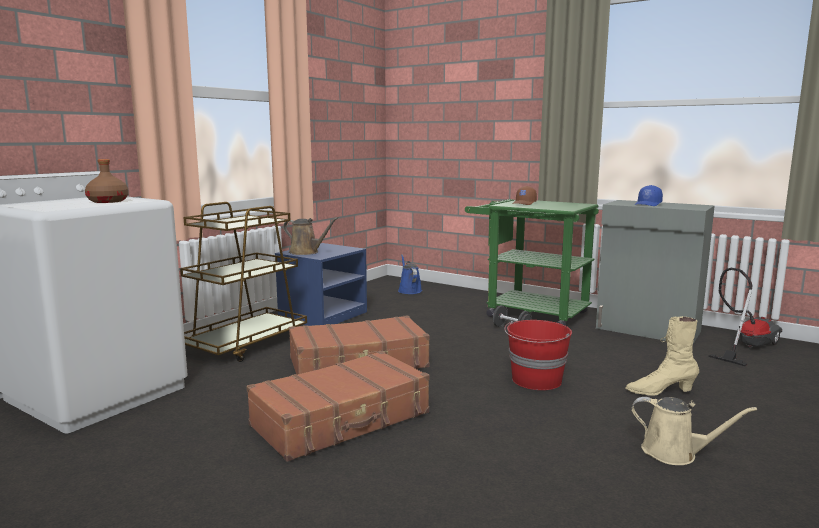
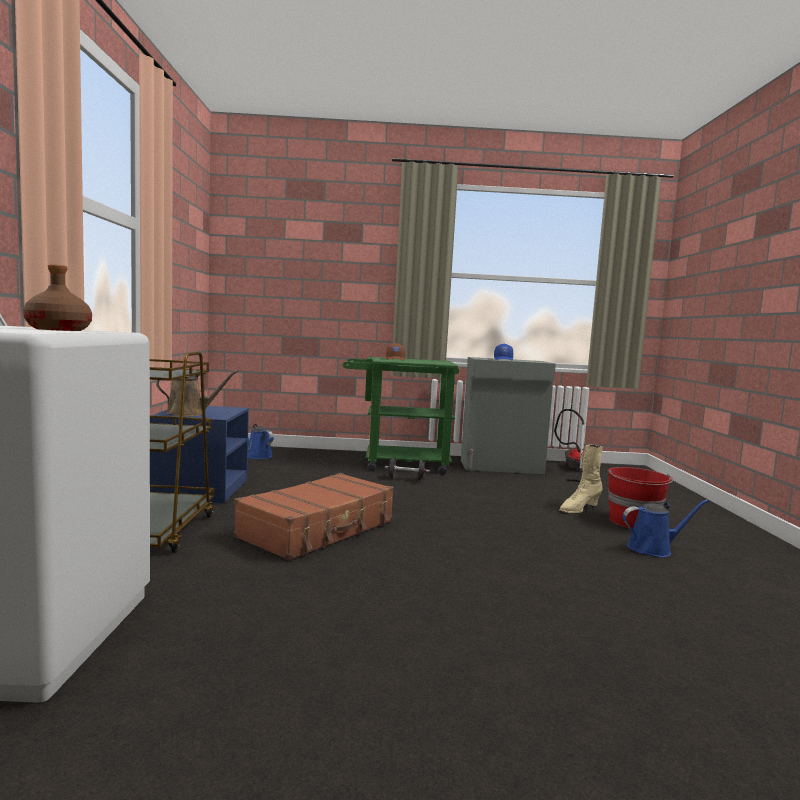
camera: 35 degrees left, 5 degrees down
brown suitcase [246,351,429,462] -> none
red bucket [504,320,572,390] -> red bucket moved to [608,467,673,528]
beige watering can [631,397,757,465] -> blue watering can [623,499,709,557]

